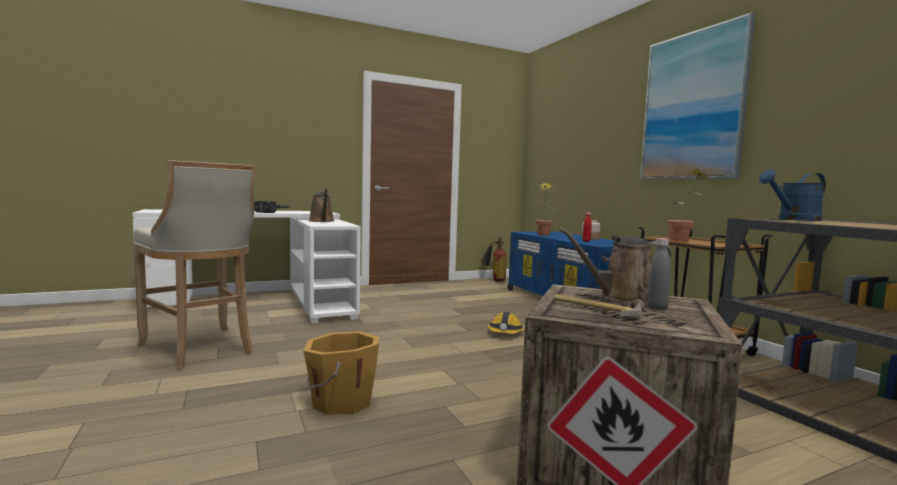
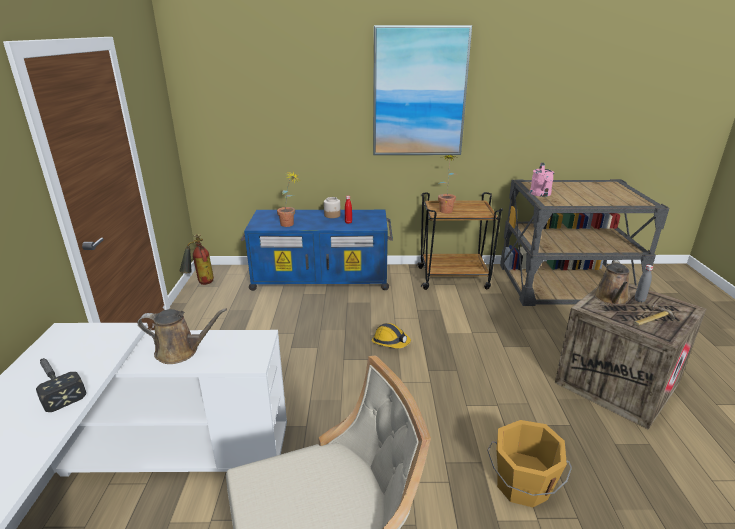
camera: 65 degrees left, 20 degrees up
blue watering can [759,169,826,221] -> pink watering can [530,163,554,197]

